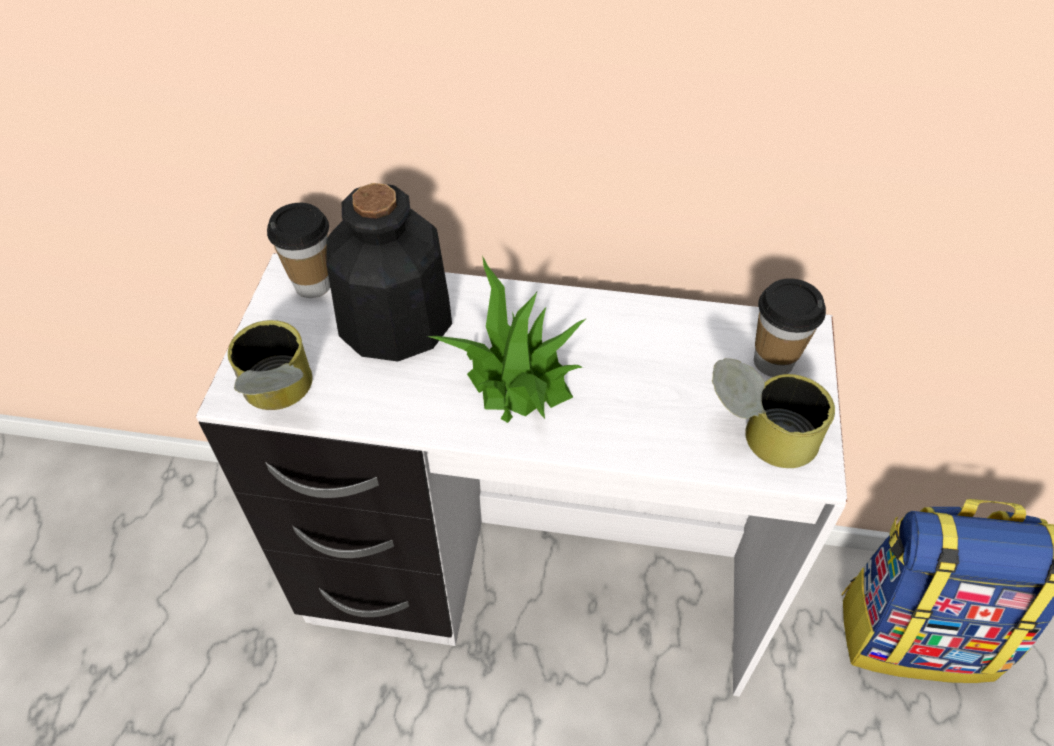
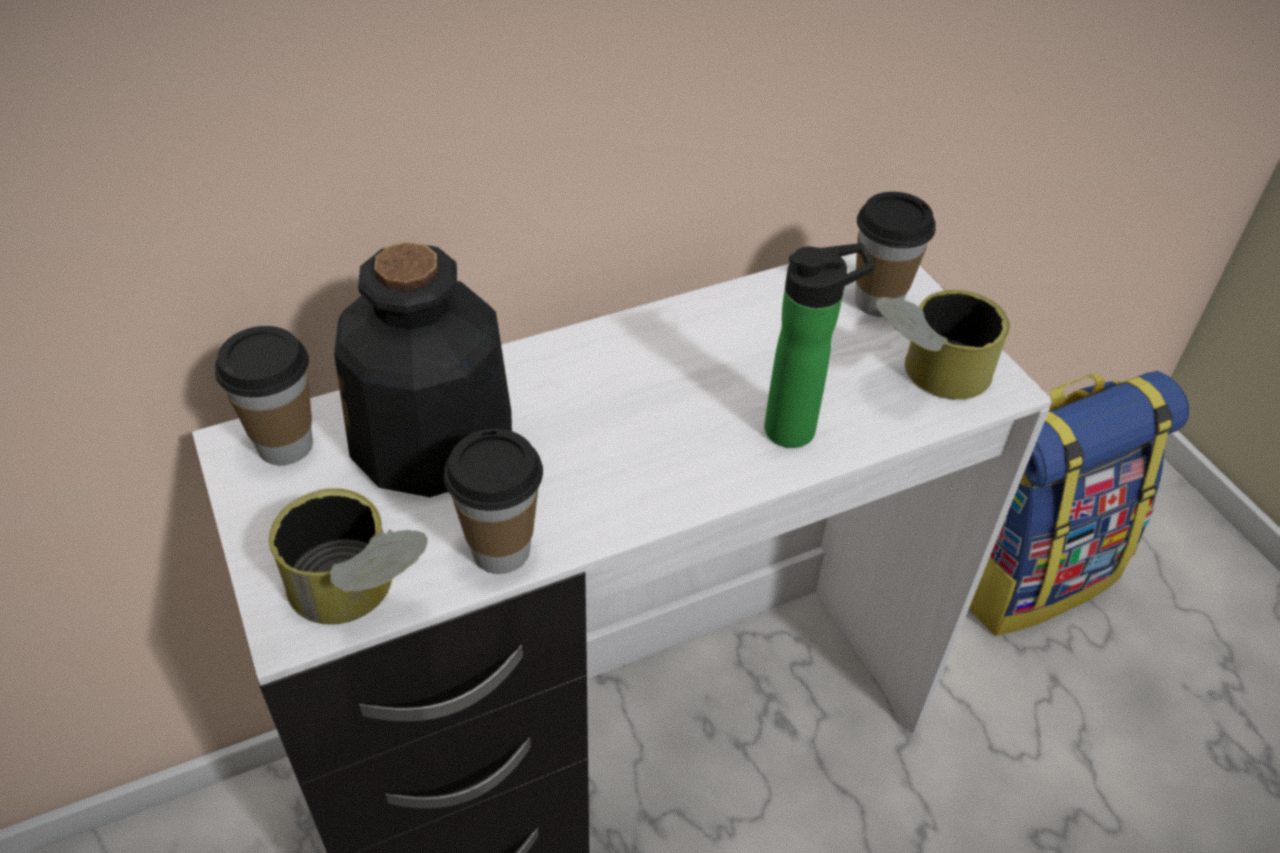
camera: 35 degrees left, 5 degrees down
potted plant [427,256,587,423] -> none
none -> cup [444,429,543,574]
none -> bottle [764,243,874,448]

